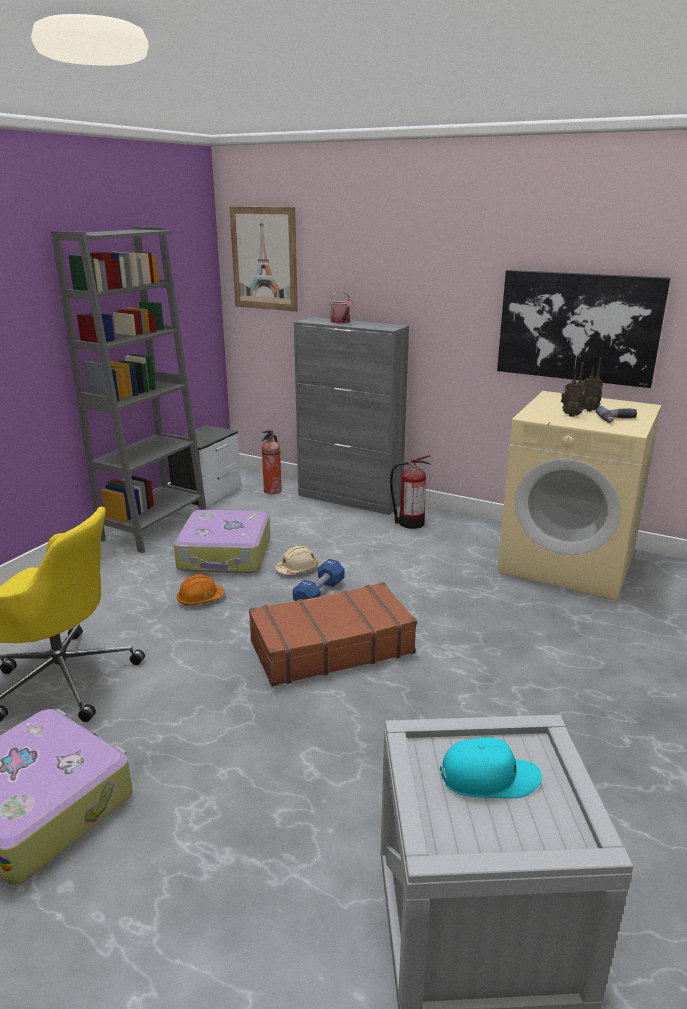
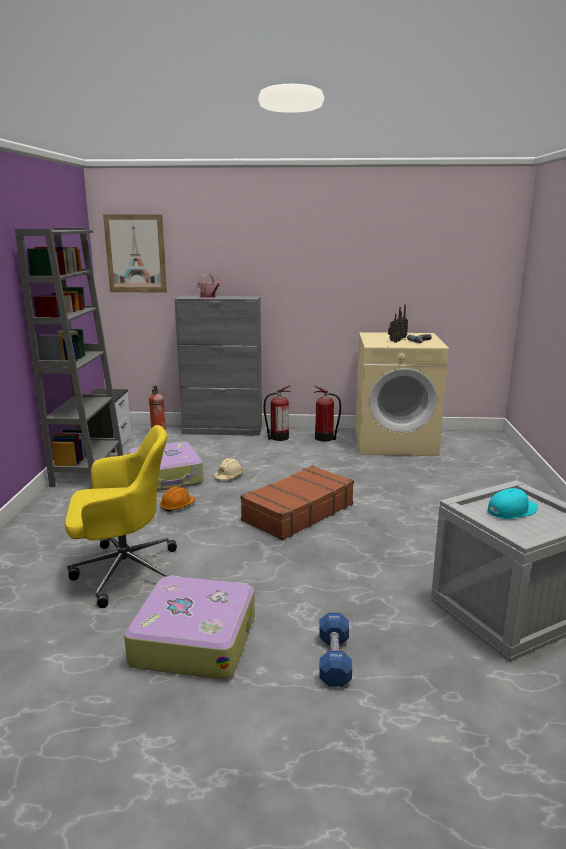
camera: 25 degrees left, 5 degrees down
blue dumbbell [293,559,344,601] -> blue dumbbell moved to [319,613,352,687]
picture [497,270,671,388] -> none
none -> fire extinguisher [314,386,341,442]

